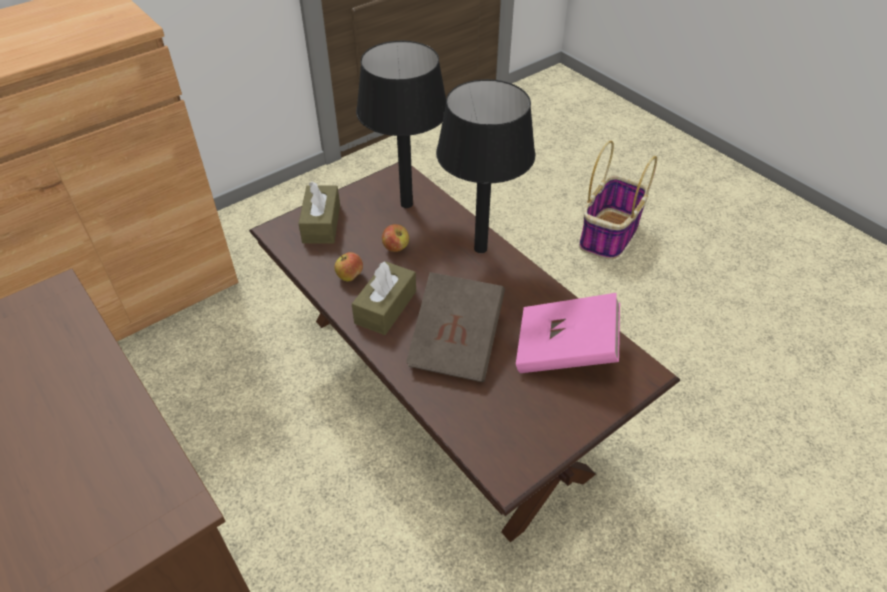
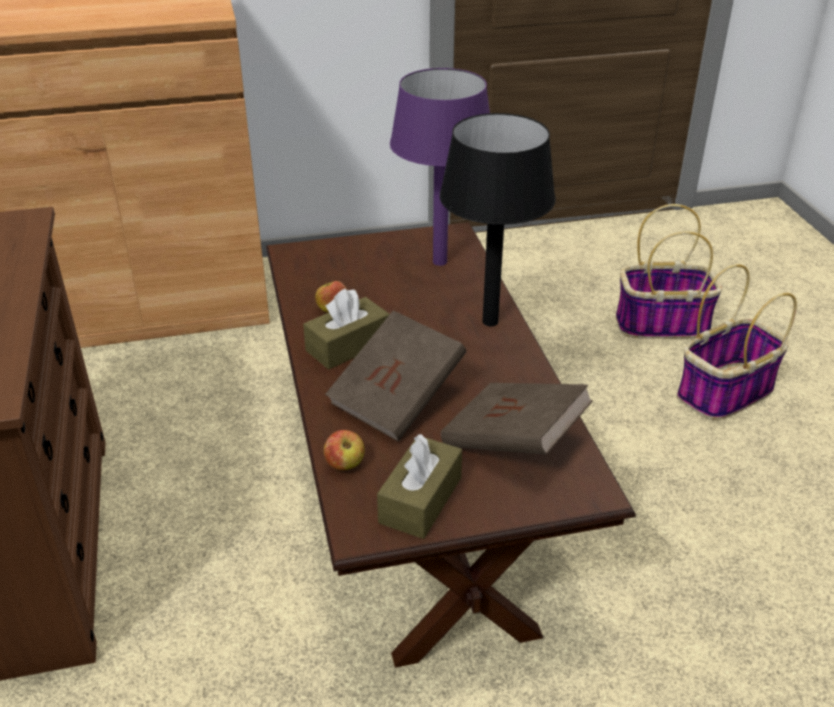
camera: 25 degrees right, 10 degrees down
brown tissue box [298,182,340,243] -> brown tissue box moved to [377,434,462,539]
black table lamp [356,41,446,208] -> purple table lamp [390,68,490,266]
apple [382,224,409,252] -> apple moved to [324,430,365,470]
pink book [516,293,620,373] -> brown book [441,383,593,455]
none -> basket [616,204,722,339]

